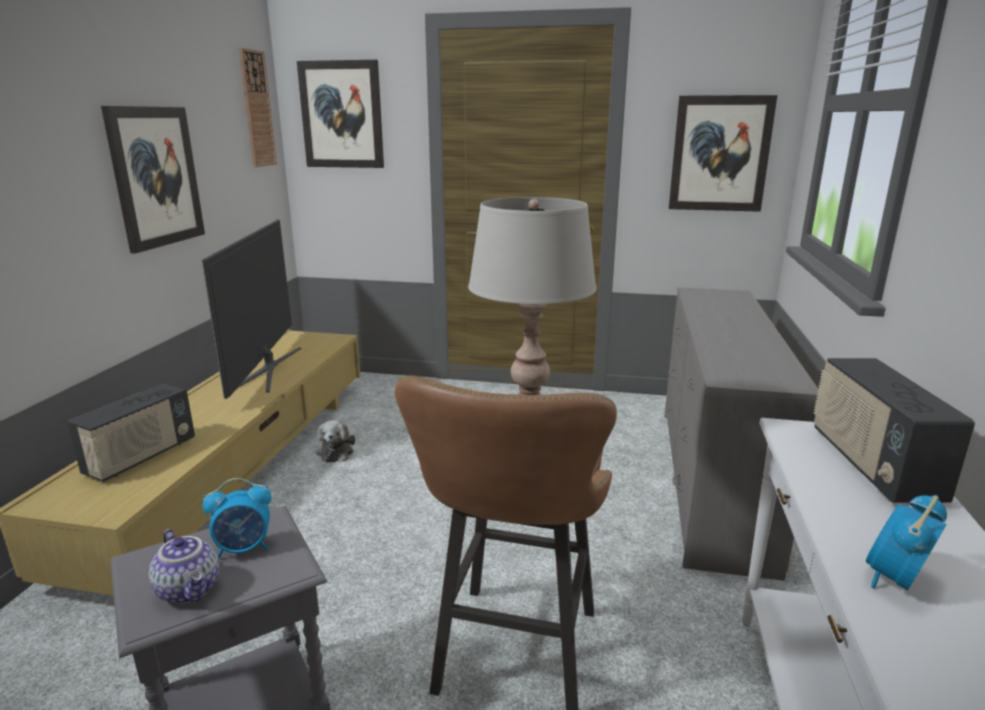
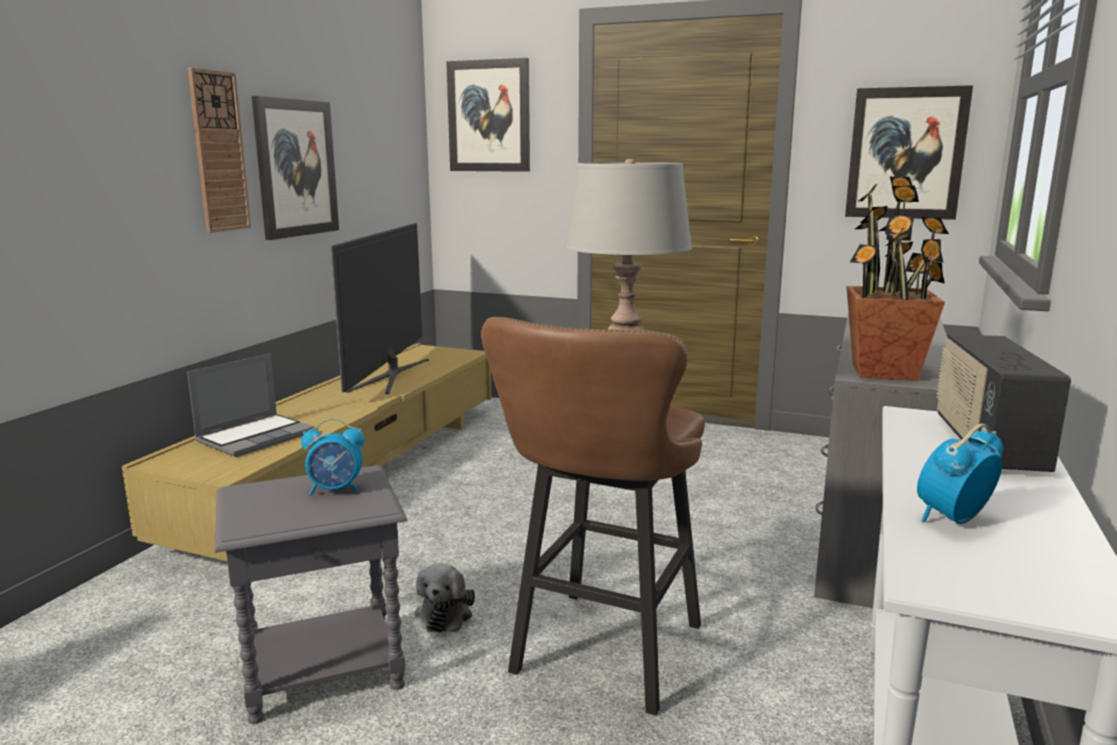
camera: 10 degrees right, 5 degrees down
radio [67,384,195,482] -> laptop [187,354,315,457]
teapot [149,529,220,604] -> none
wall clock [239,48,277,167] -> wall clock moved to [188,68,251,233]
plush toy [317,420,355,462] -> plush toy moved to [415,563,475,632]
none -> potted plant [846,177,949,381]

